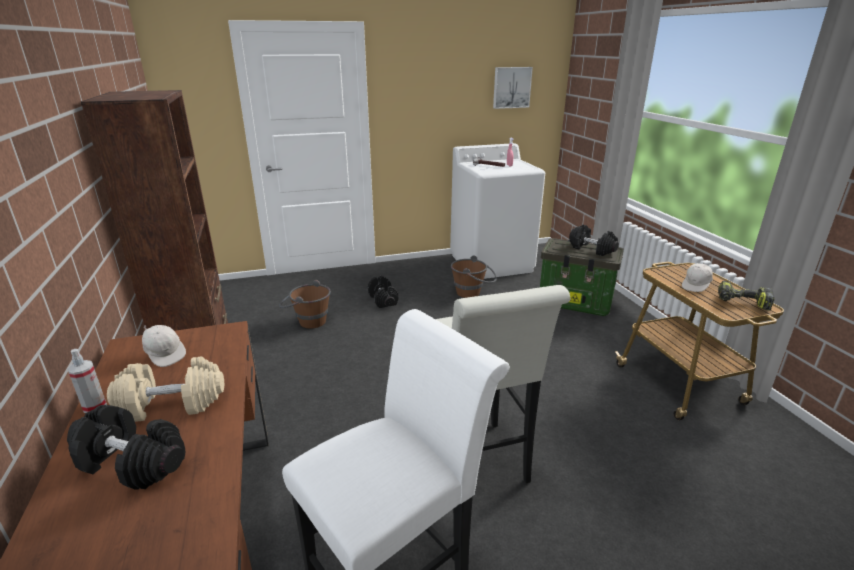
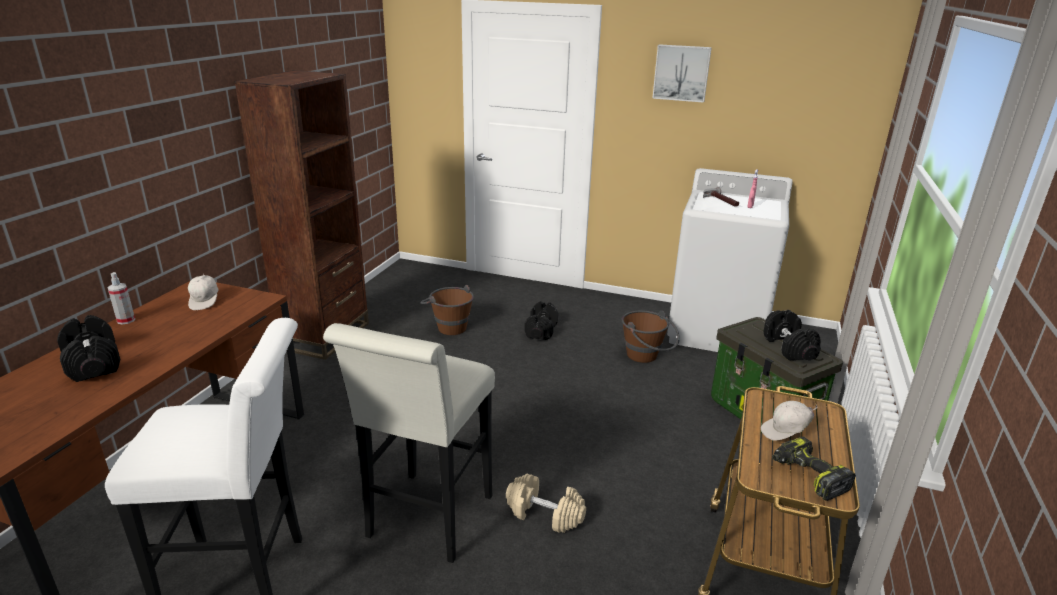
camera: 35 degrees right, 0 degrees up
beige dumbbell [107,357,224,422] -> beige dumbbell moved to [506,474,586,533]
picture [493,67,533,109] -> picture moved to [652,44,712,103]

